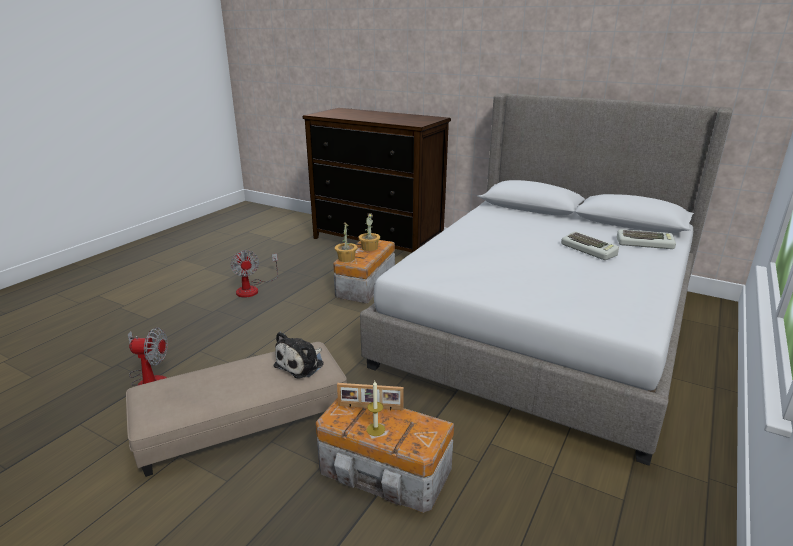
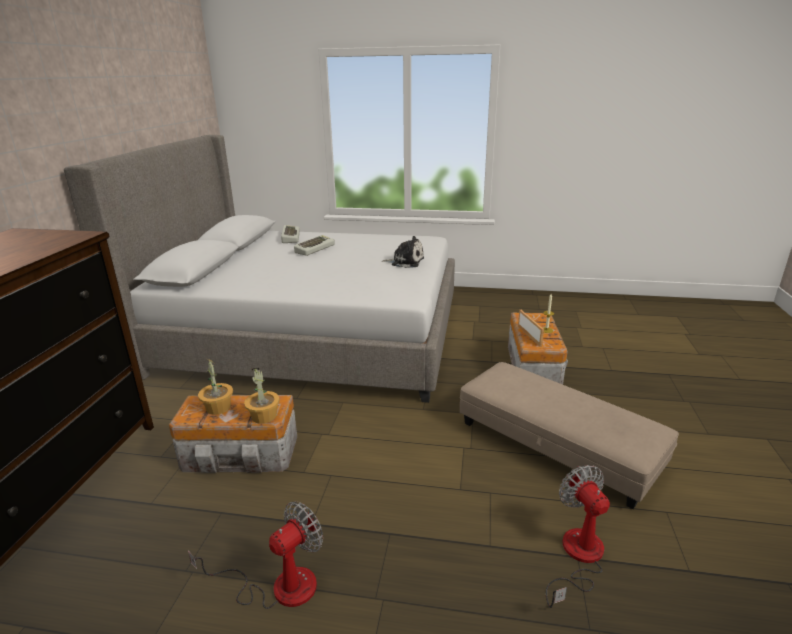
camera: 110 degrees left, 0 degrees up
plush toy [273,332,324,379] -> plush toy moved to [382,236,424,268]

